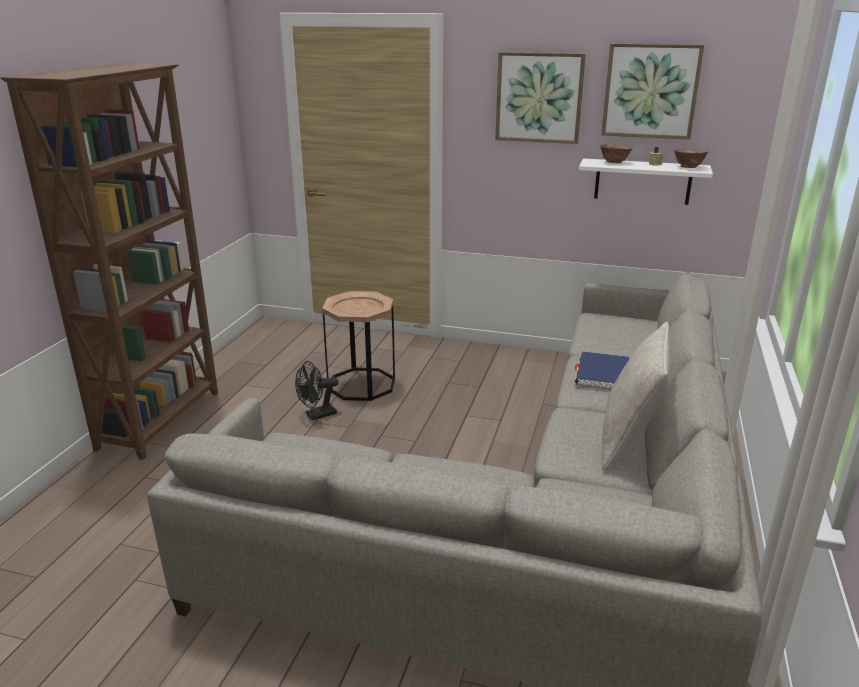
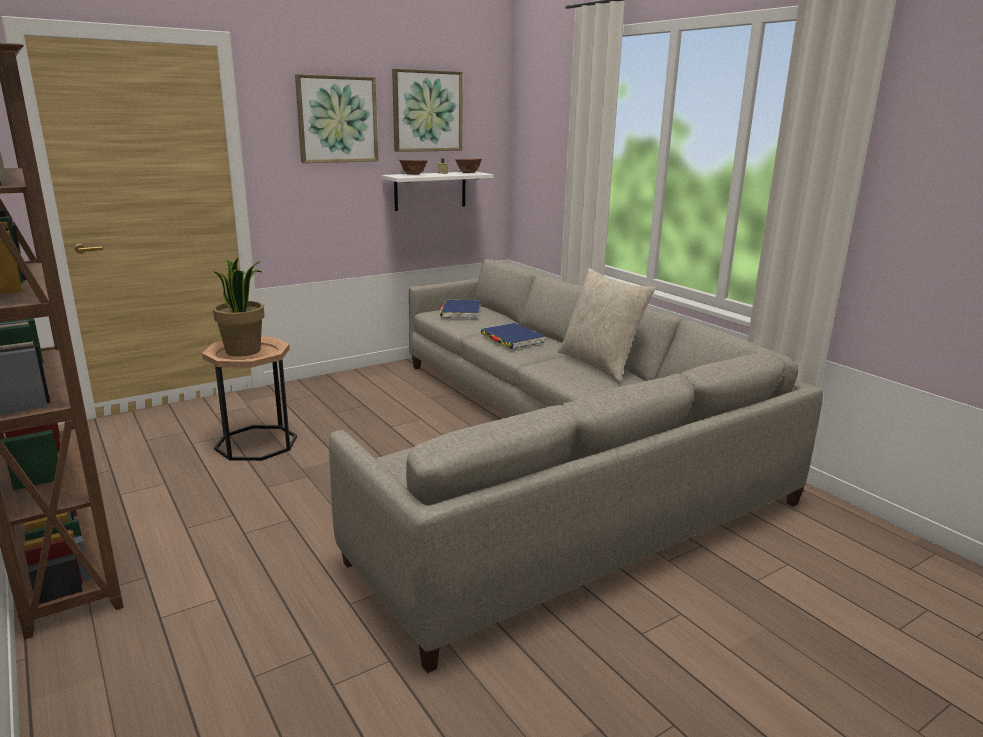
camera: 50 degrees left, 5 degrees down
black fan [295,361,339,421] -> none
none -> potted plant [212,258,265,357]
none -> blue book [440,300,481,319]

